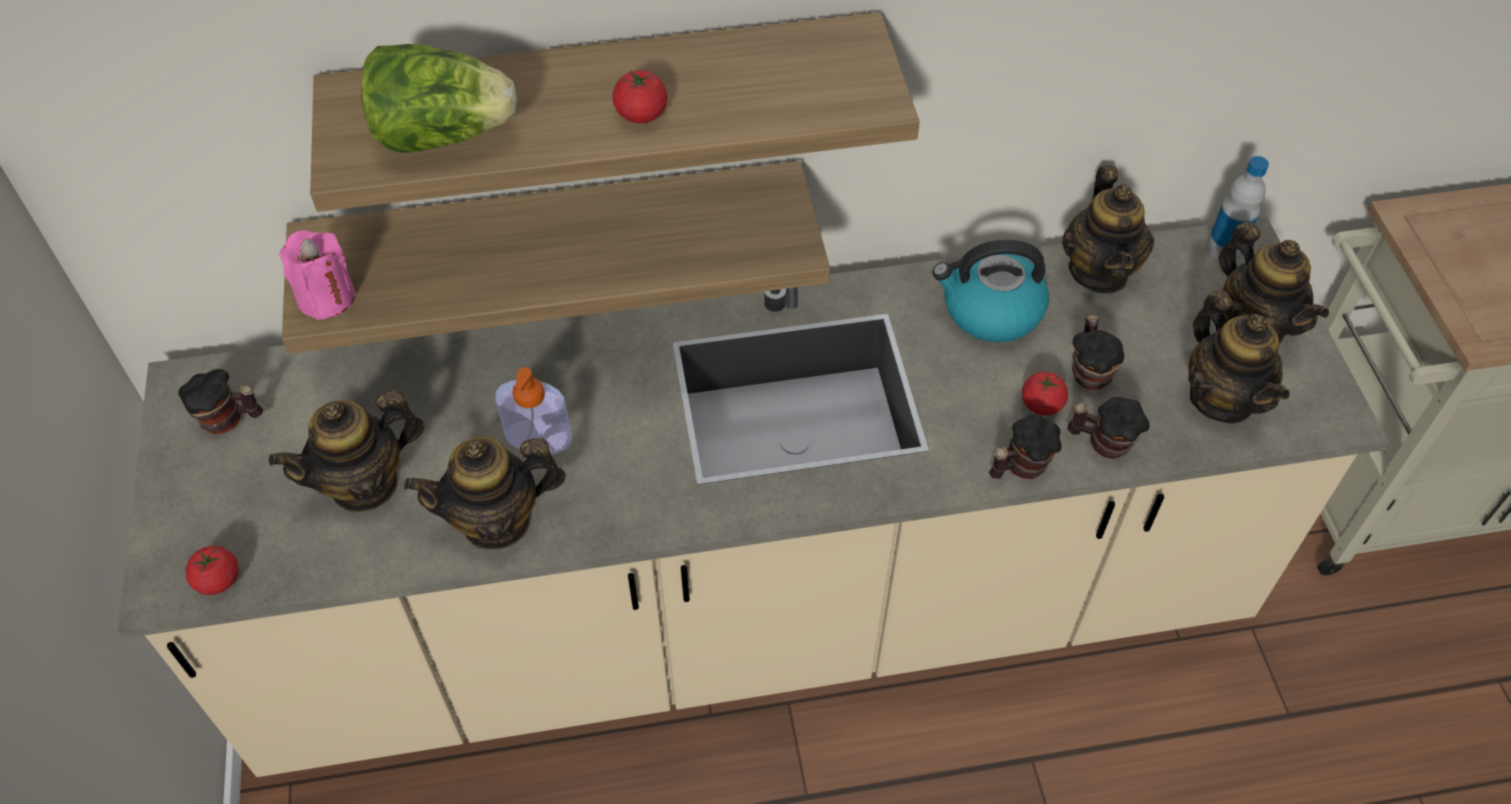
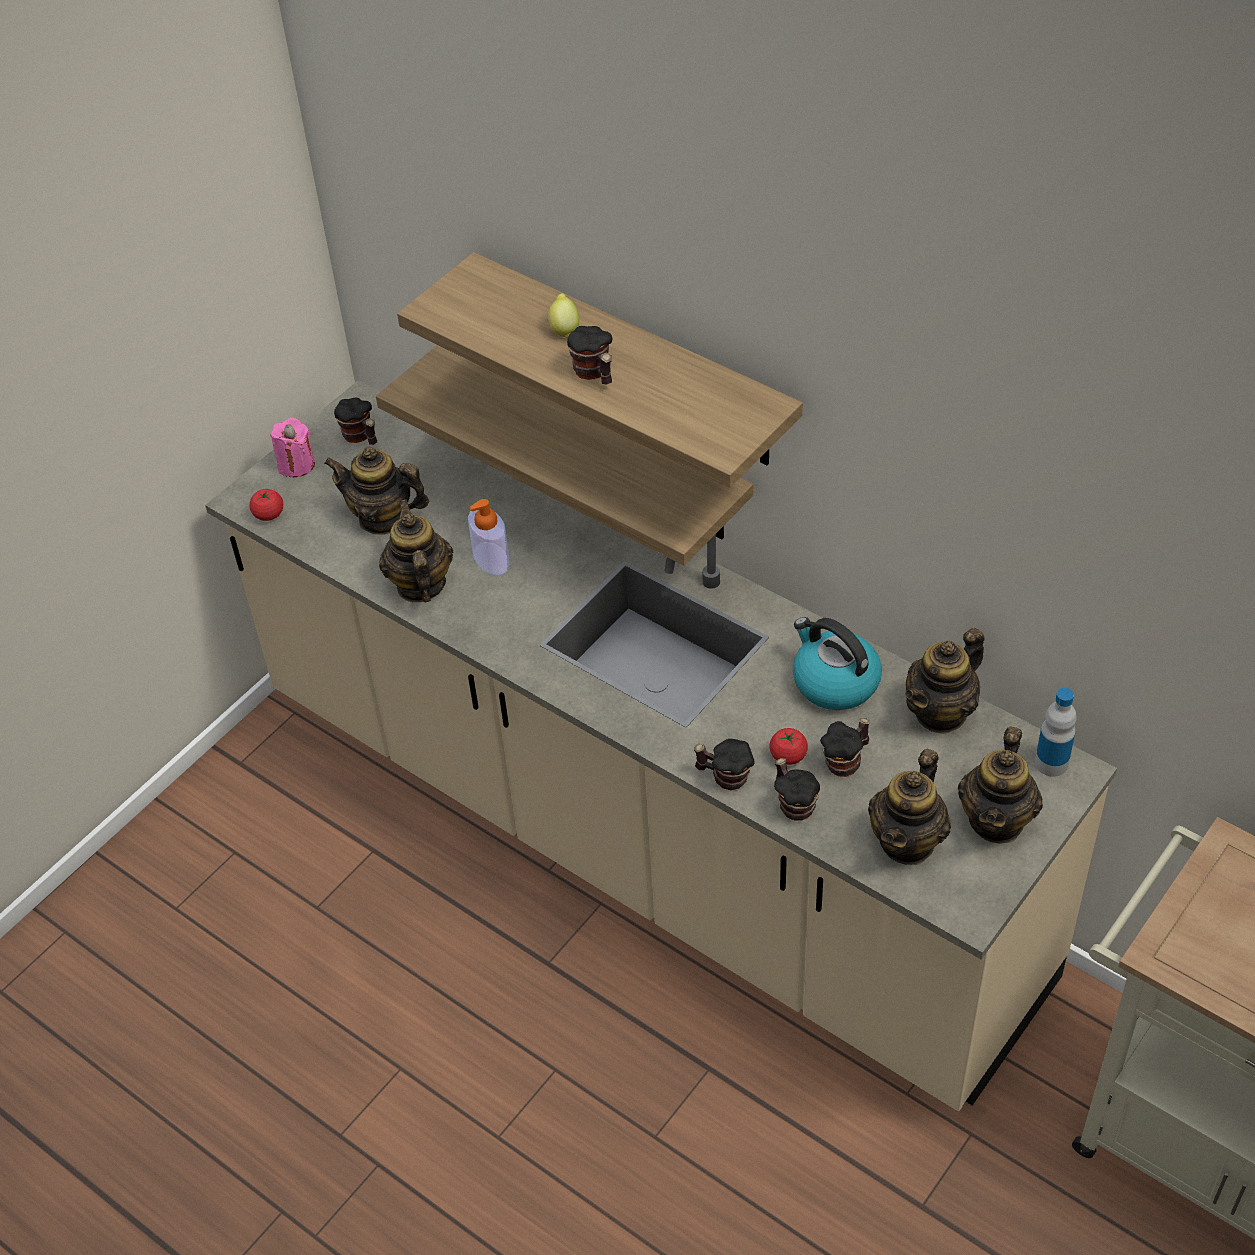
camera: 50 degrees right, 5 degrees down
pink candle [279,230,355,320] -> pink candle moved to [270,418,315,477]
lettuce [361,44,517,153] -> none
teapot [404,437,566,550] -> teapot turned 45 degrees clockwise [379,499,453,602]
tomato [613,70,668,123] -> mug [567,326,612,385]
none -> lemon [548,293,579,338]

